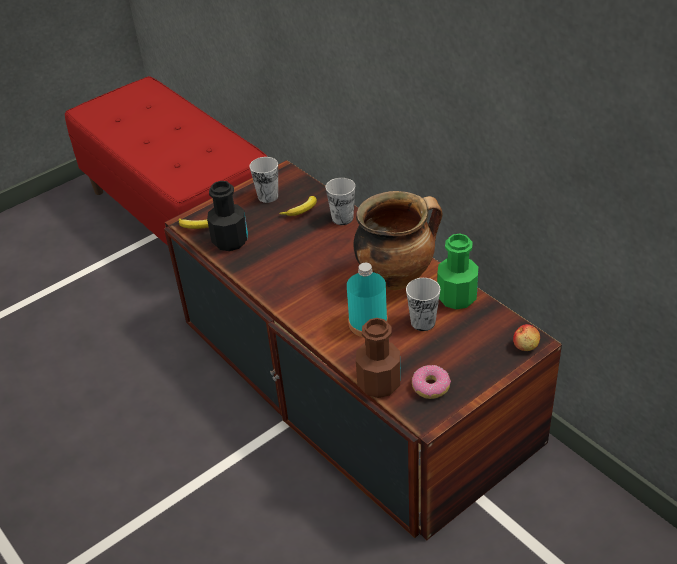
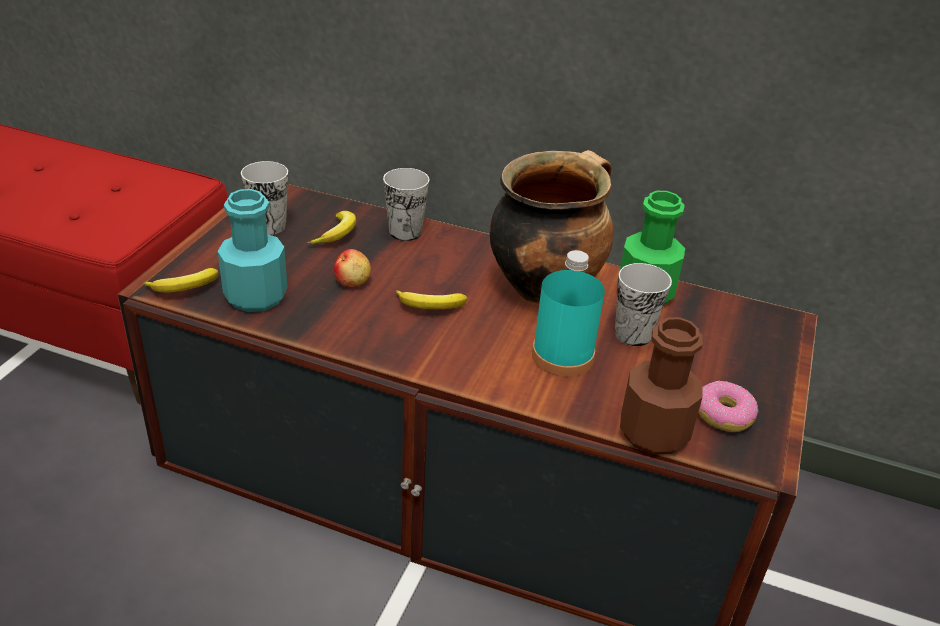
camera: 35 degrees left, 5 degrees down
black bottle [207,181,248,251] -> turquoise bottle [218,189,287,312]
apple [513,324,540,351] -> apple moved to [334,249,371,287]
none -> banana [396,290,467,309]

